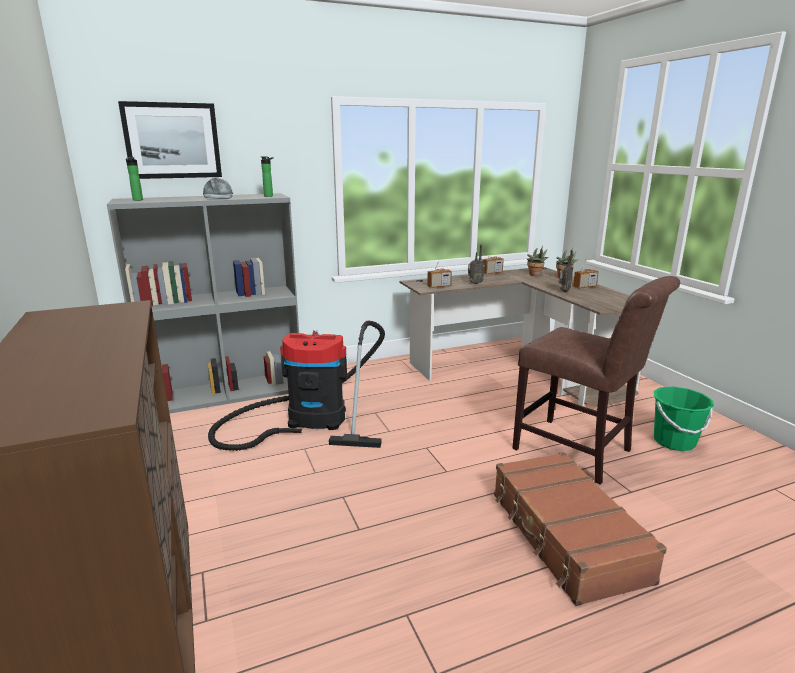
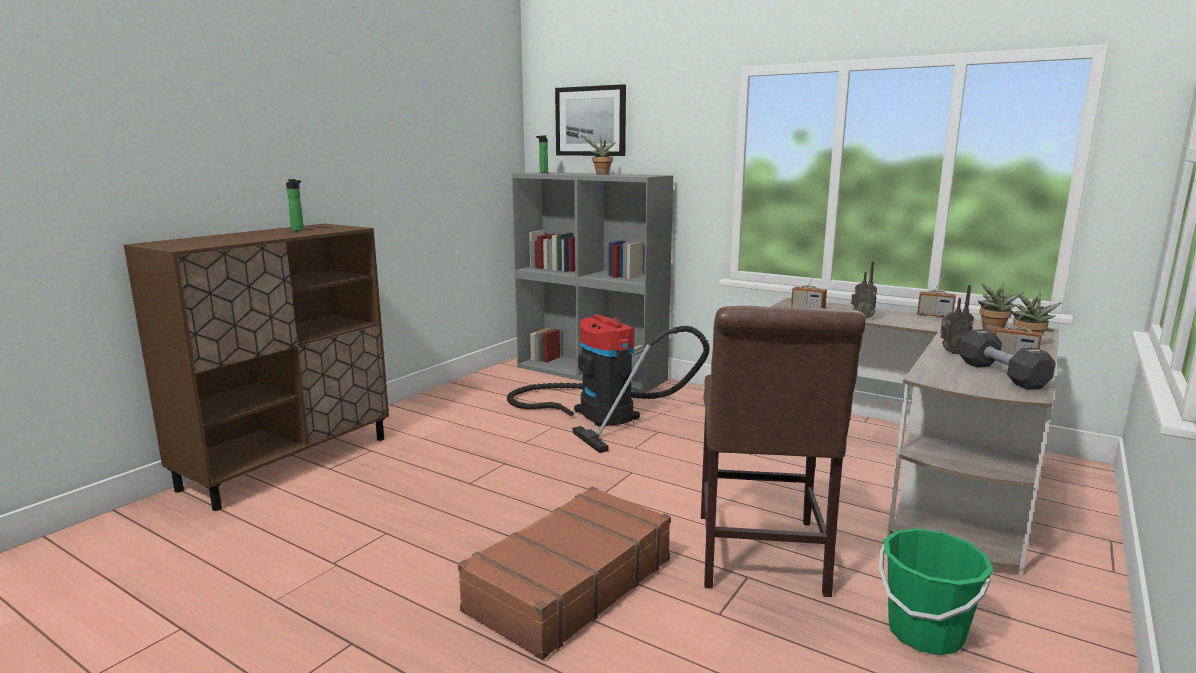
camera: 55 degrees right, 5 degrees down
grey cap [203,178,233,199] -> potted plant [581,135,616,175]
bottle [261,156,274,197] -> bottle moved to [286,179,304,231]
none -> black dumbbell [959,329,1056,390]

